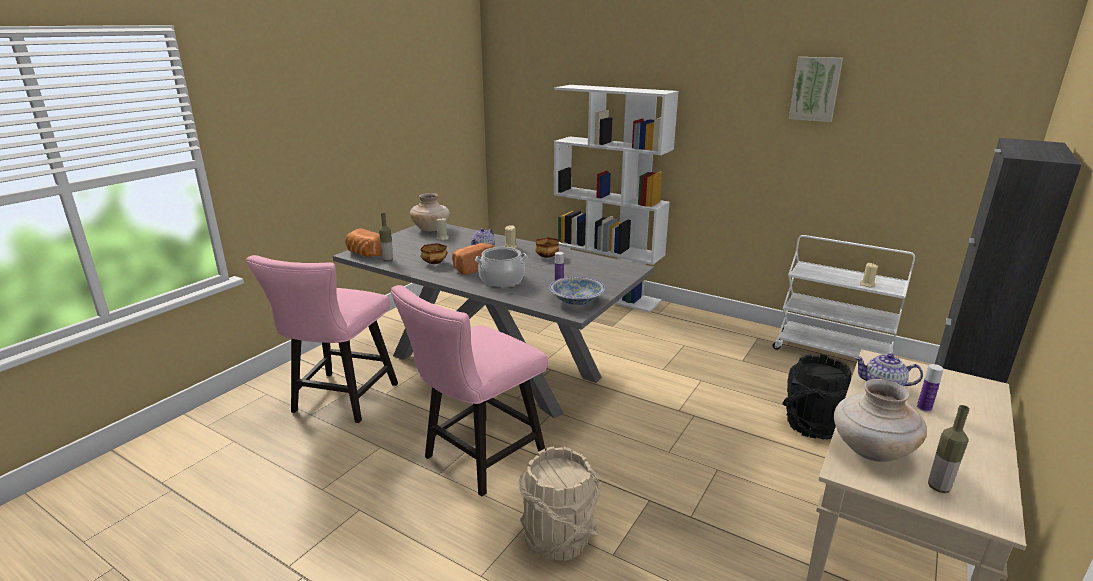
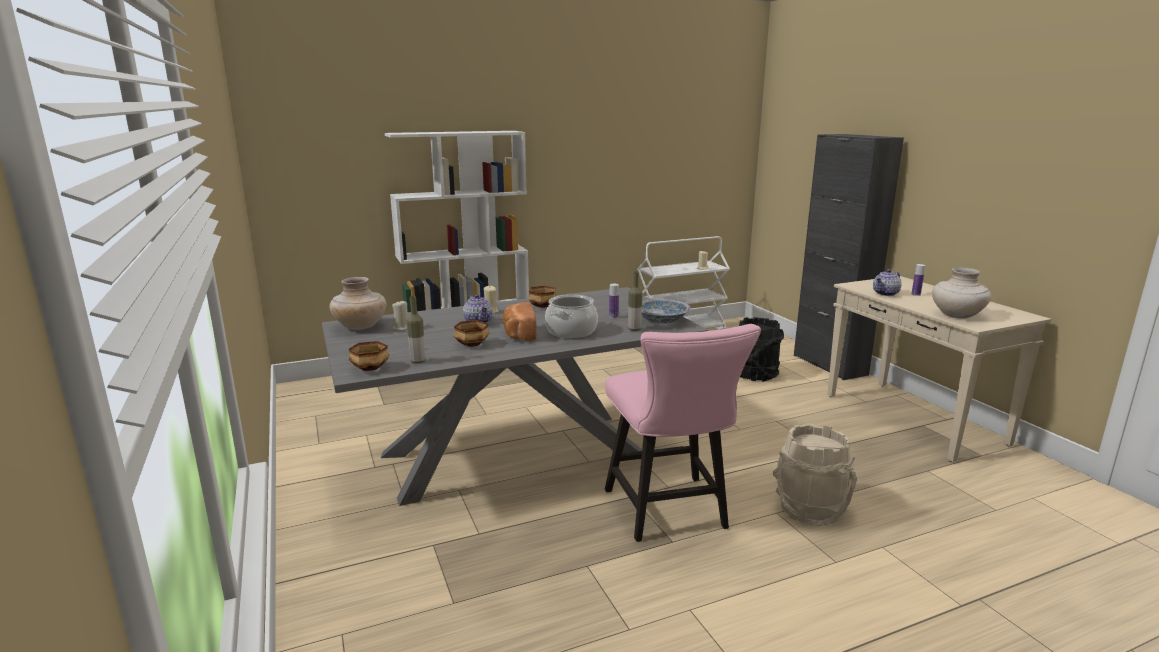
camera: 55 degrees left, 5 degrees down
pink chair [246,255,398,423] -> none
bread [345,228,382,257] -> bowl [348,341,390,371]
picture [789,57,843,122] -> none
bottle [928,405,969,493] -> bottle moved to [628,271,643,331]

